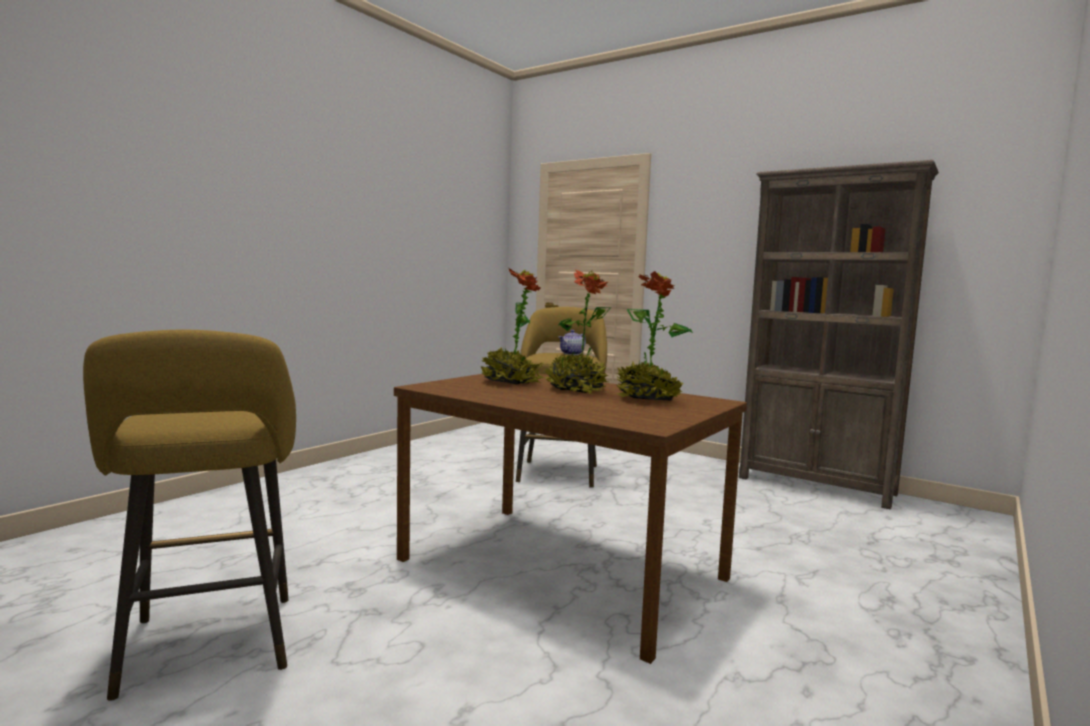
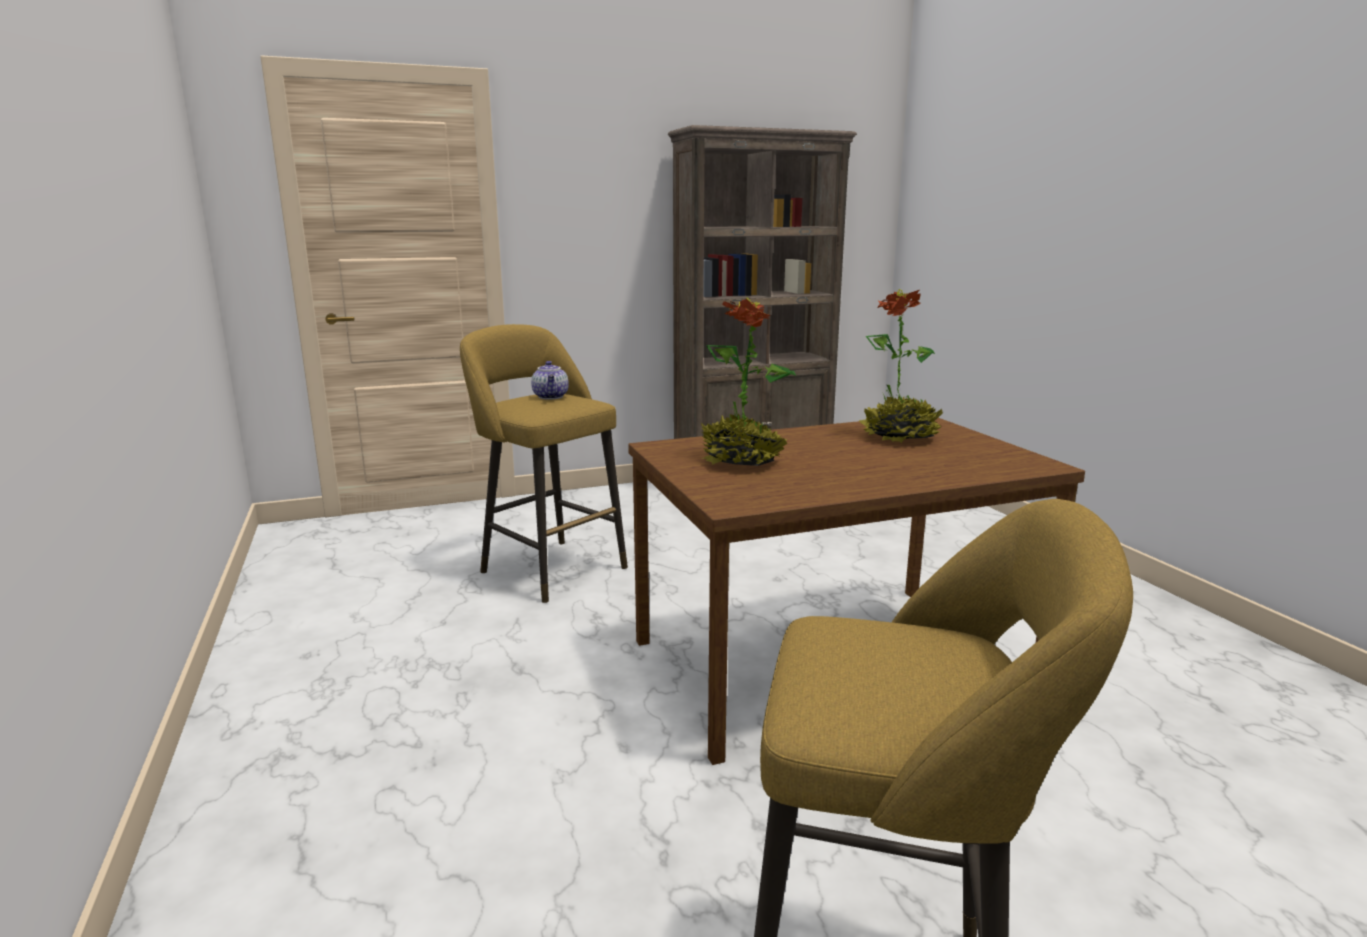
camera: 55 degrees left, 10 degrees up
potted plant [545,270,611,394] -> none

